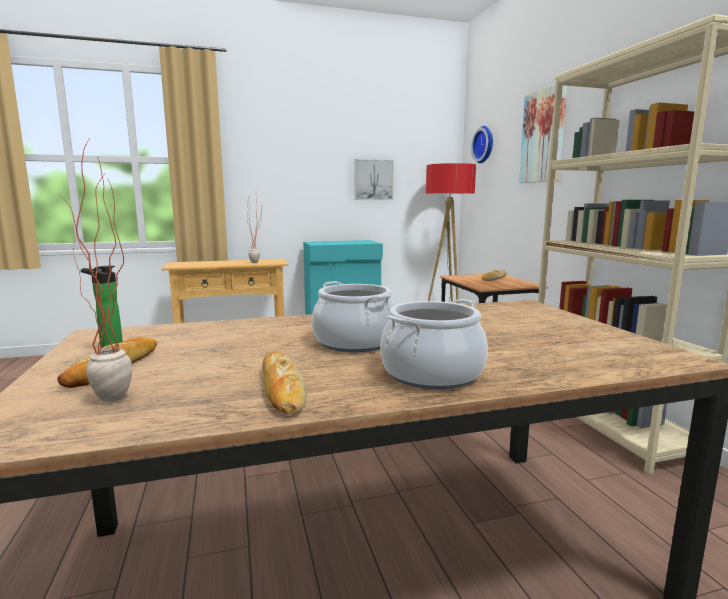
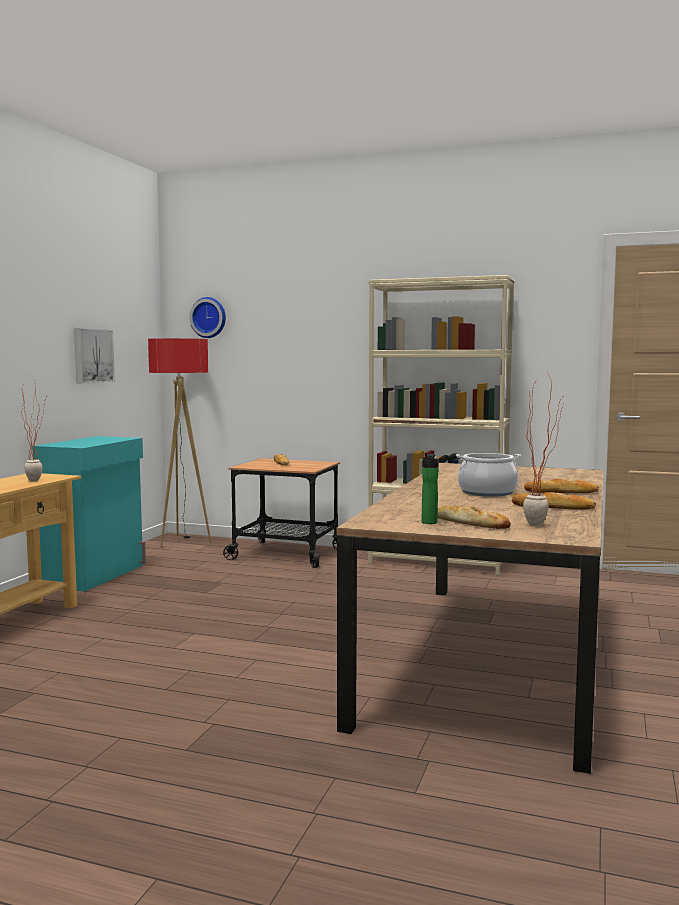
camera: 55 degrees left, 5 degrees down
cooking pot [380,299,488,389] -> bread [524,479,599,493]
picture [519,85,567,183] -> none

